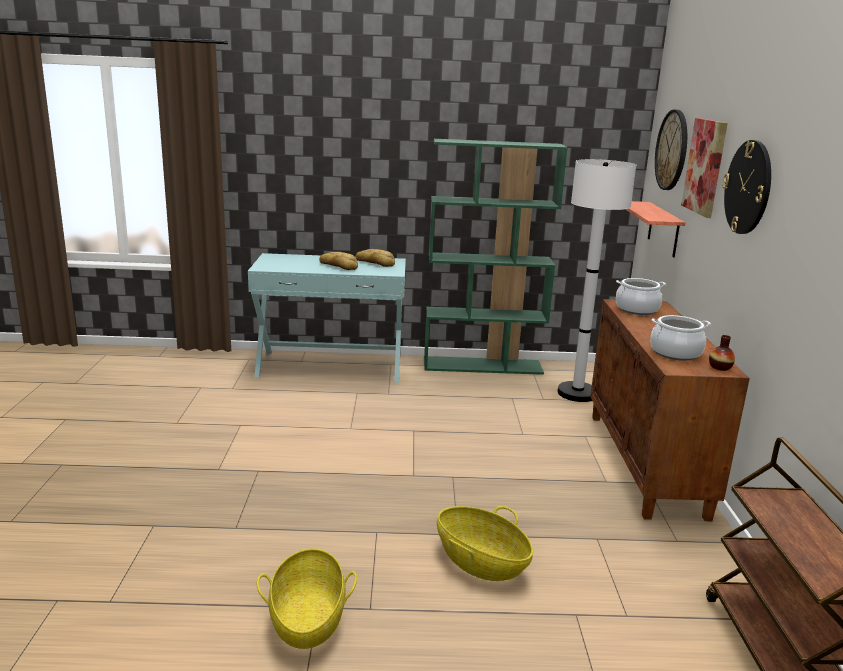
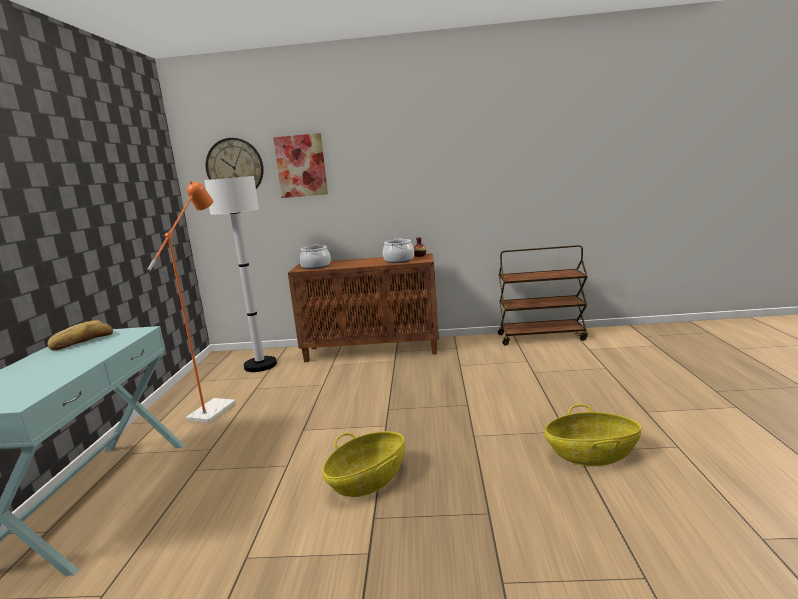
camera: 85 degrees left, 5 degrees down
bread [319,252,358,270] -> none
green bookcase [424,139,568,375] -> none
basket [437,506,533,581] -> basket moved to [323,431,405,497]
shelf [625,201,686,257] -> none
wall clock [722,140,771,234] -> none
none -> orange floor lamp [147,181,236,423]

